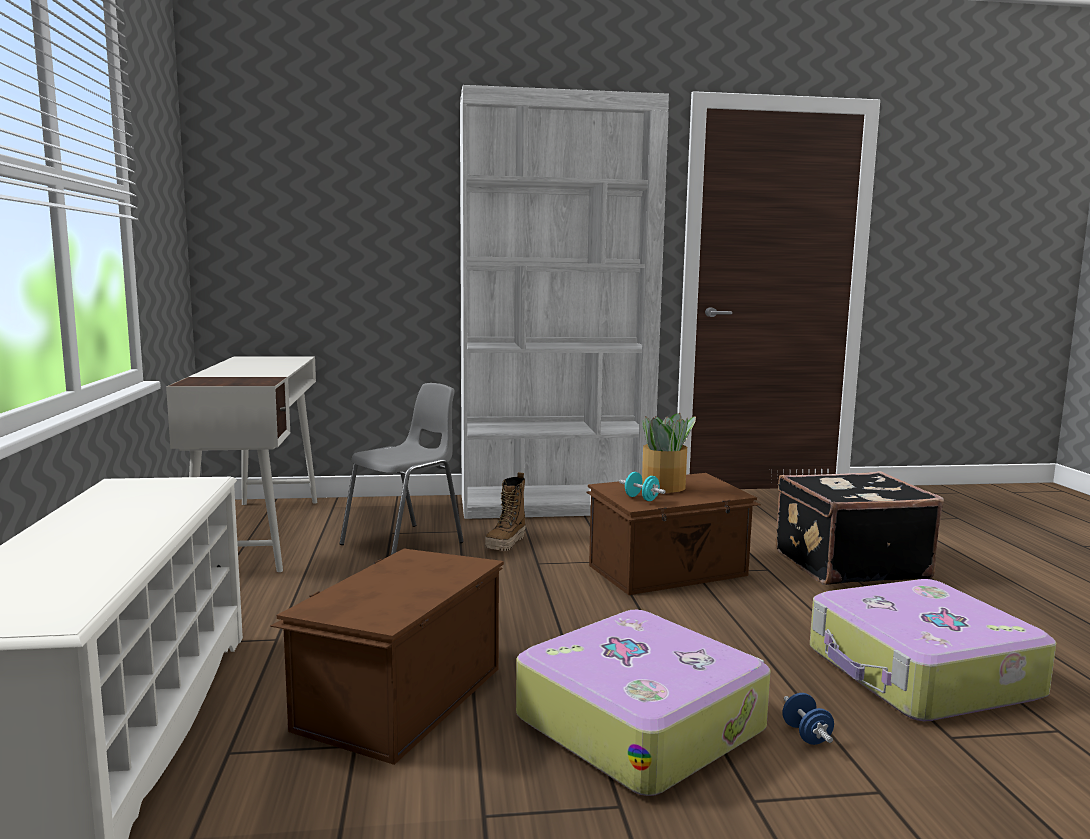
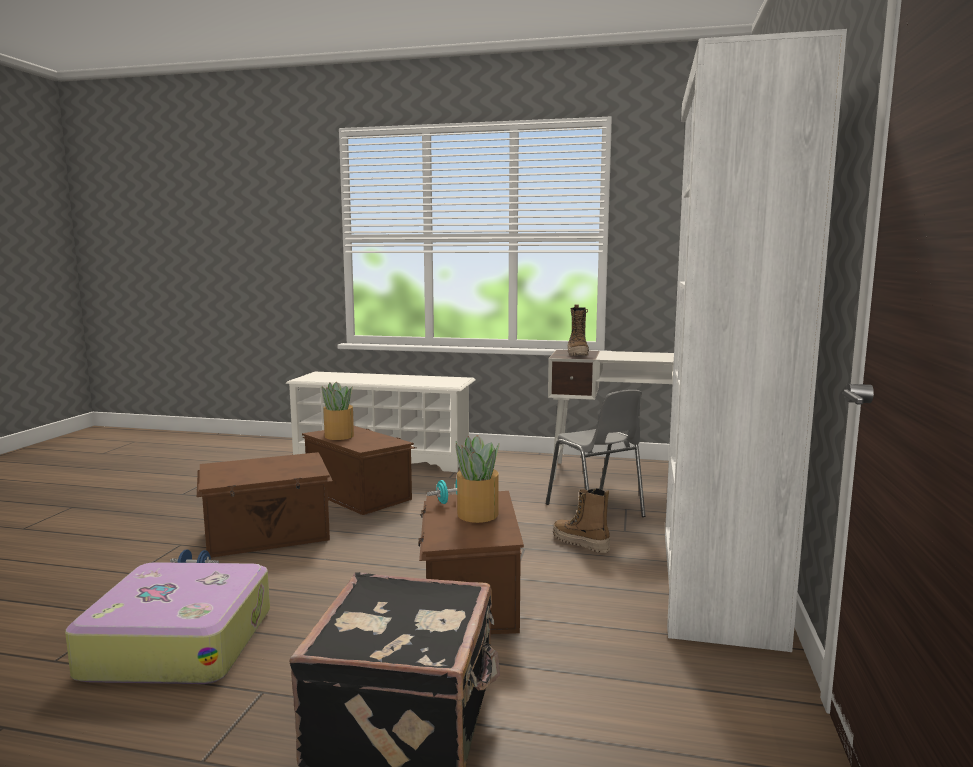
camera: 110 degrees right, 0 degrees up
suitcase [516,610,770,796] -> brown storage box [197,452,333,558]
none -> potted plant [321,382,354,440]
none -> boot [568,304,589,356]

